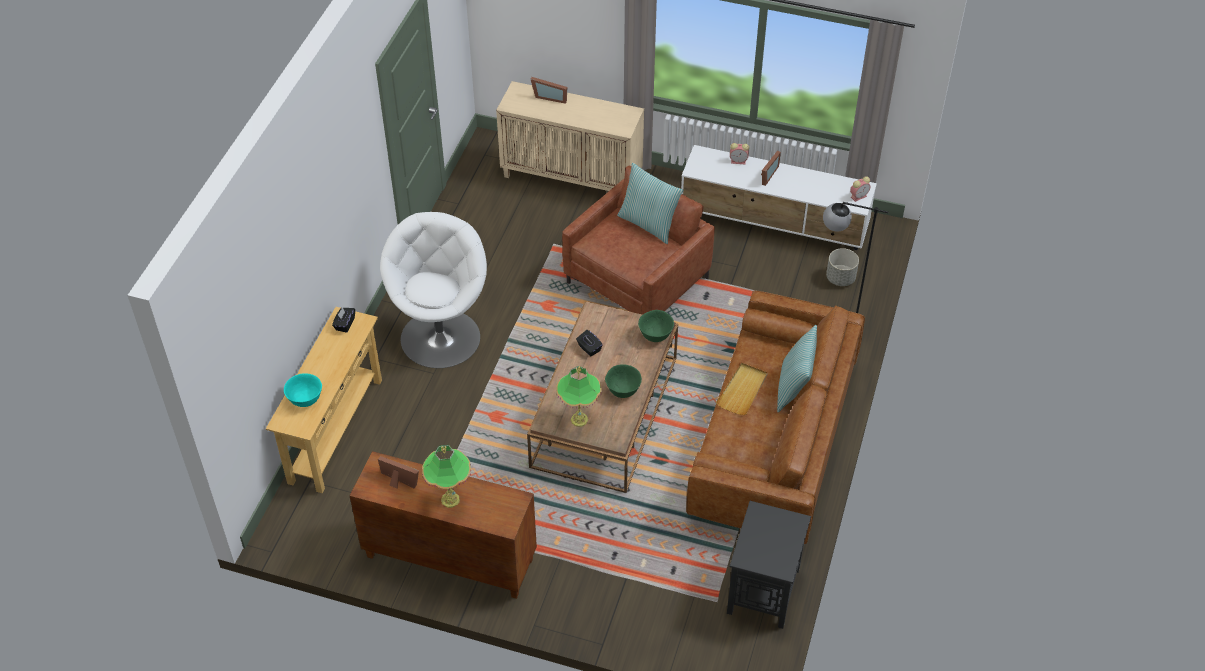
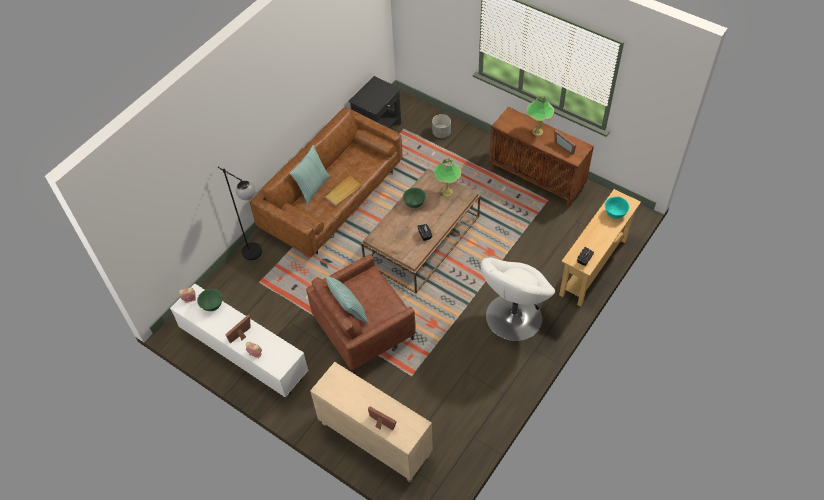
camera: 160 degrees left, 5 degrees up
green bowl [638,310,674,342] -> green bowl moved to [197,289,222,311]
grey planter [826,248,859,286] -> grey planter moved to [432,114,451,138]

